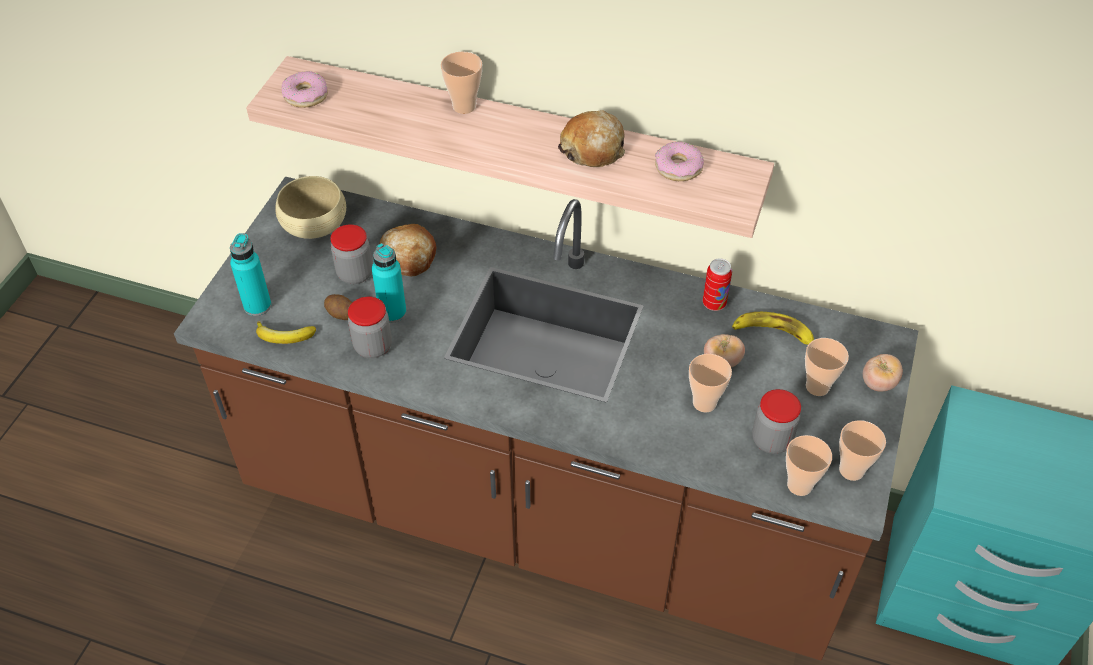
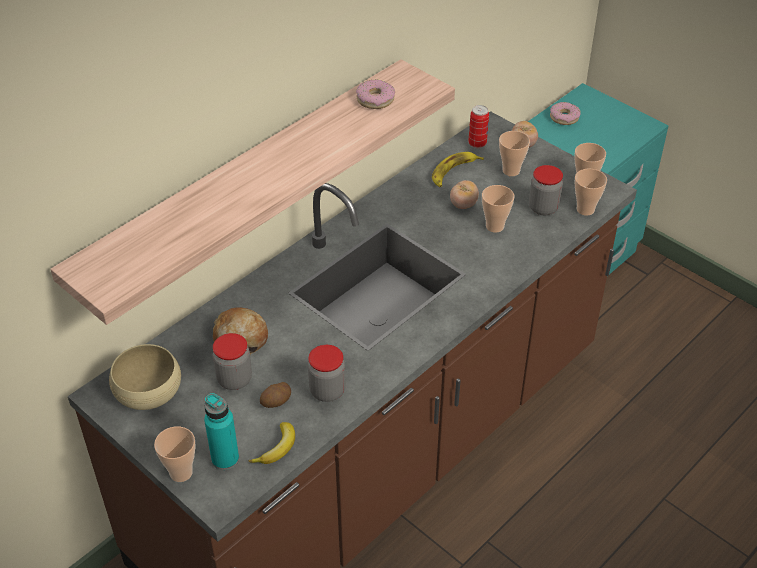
camera: 65 degrees left, 5 degrees down
donut [282,71,328,108] -> donut moved to [550,102,581,125]
turquoise bottle [372,243,407,323] -> none
cup [441,51,482,114] -> cup moved to [154,426,196,482]
bread [558,110,625,167] -> none
can [703,258,732,311] -> can moved to [468,105,489,148]

